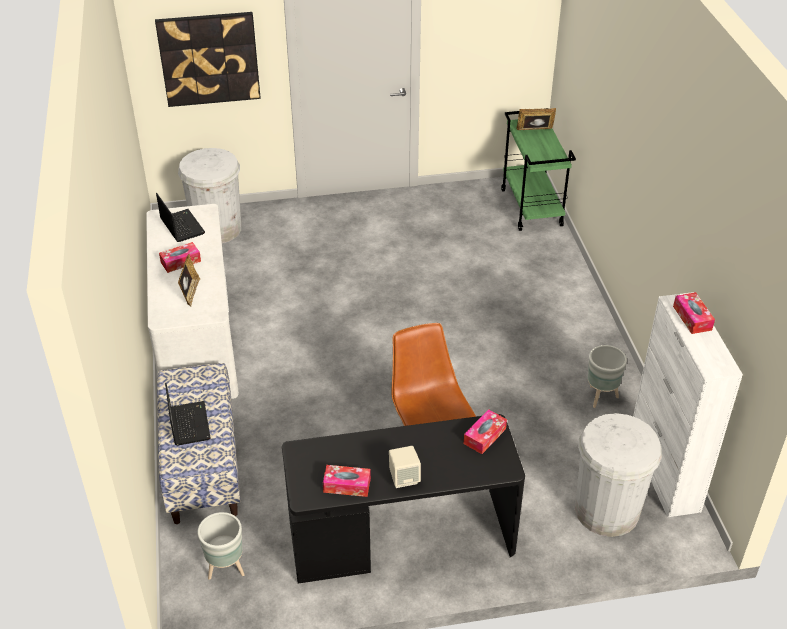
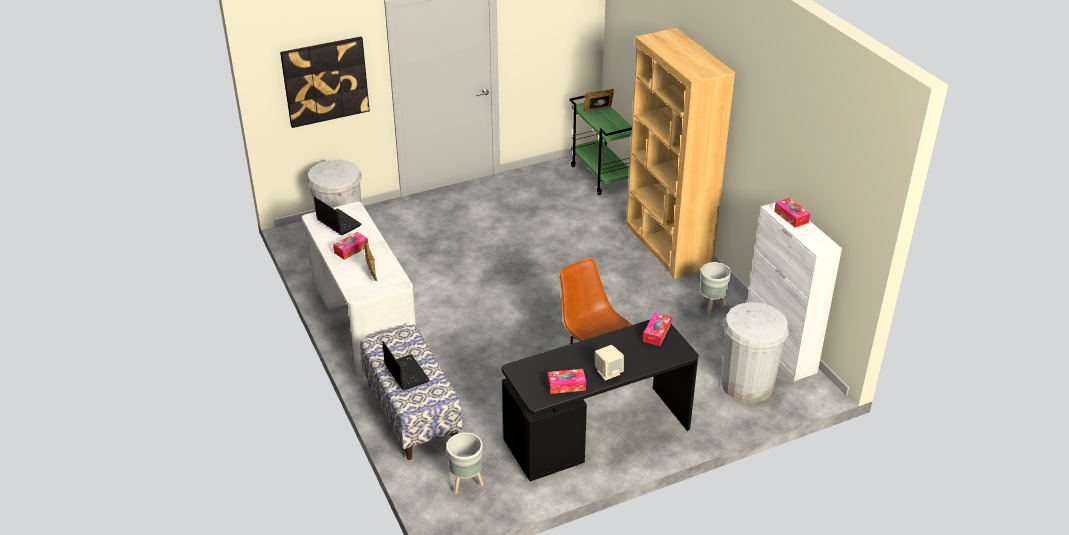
camera: 15 degrees left, 5 degrees down
none -> brown bookcase [626,28,735,279]

